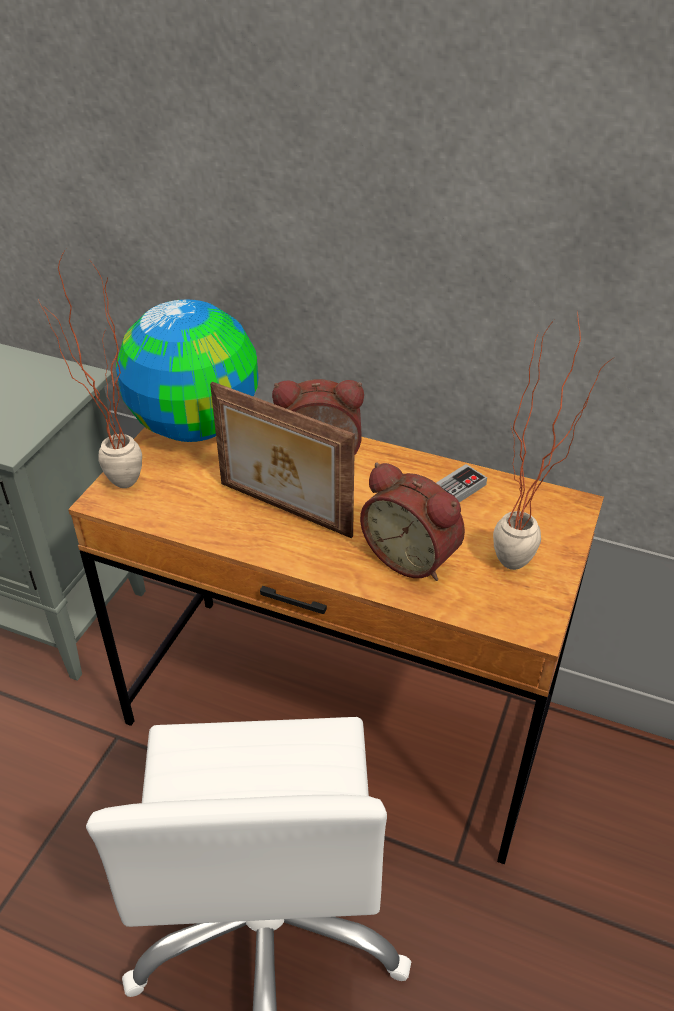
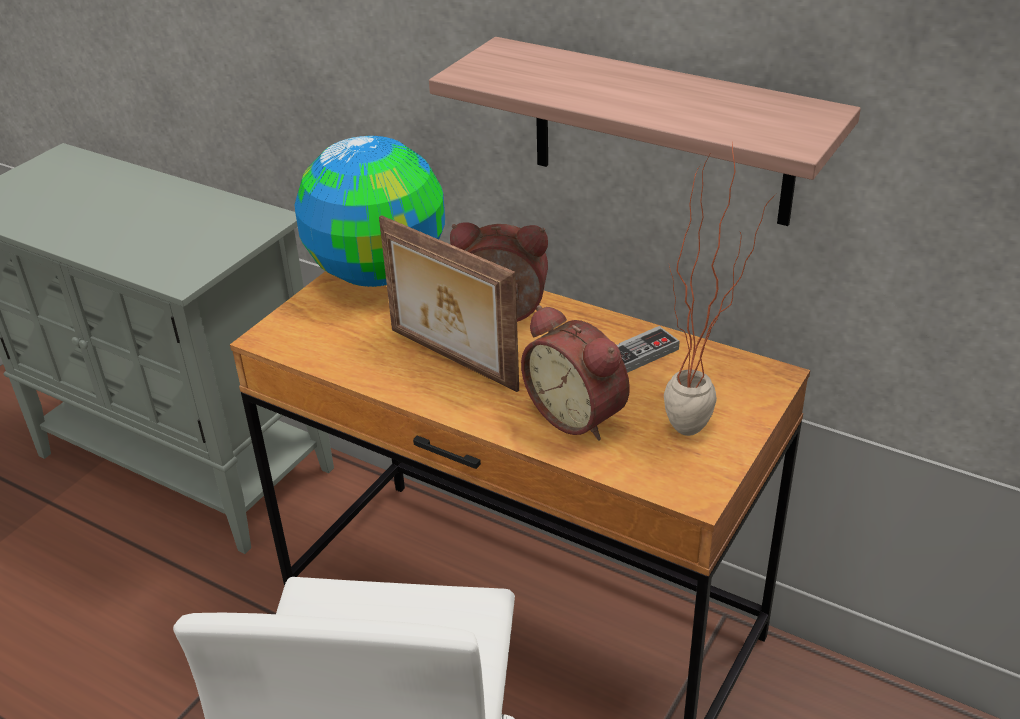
camera: 10 degrees right, 5 degrees down
potted plant [38,249,142,488] -> none
none -> shelf [429,37,861,226]

